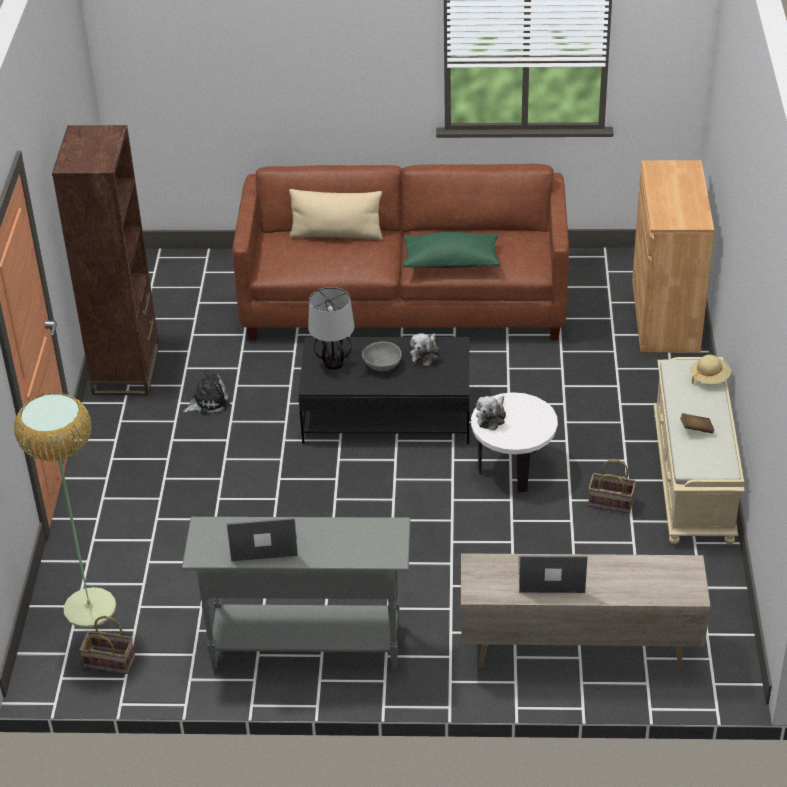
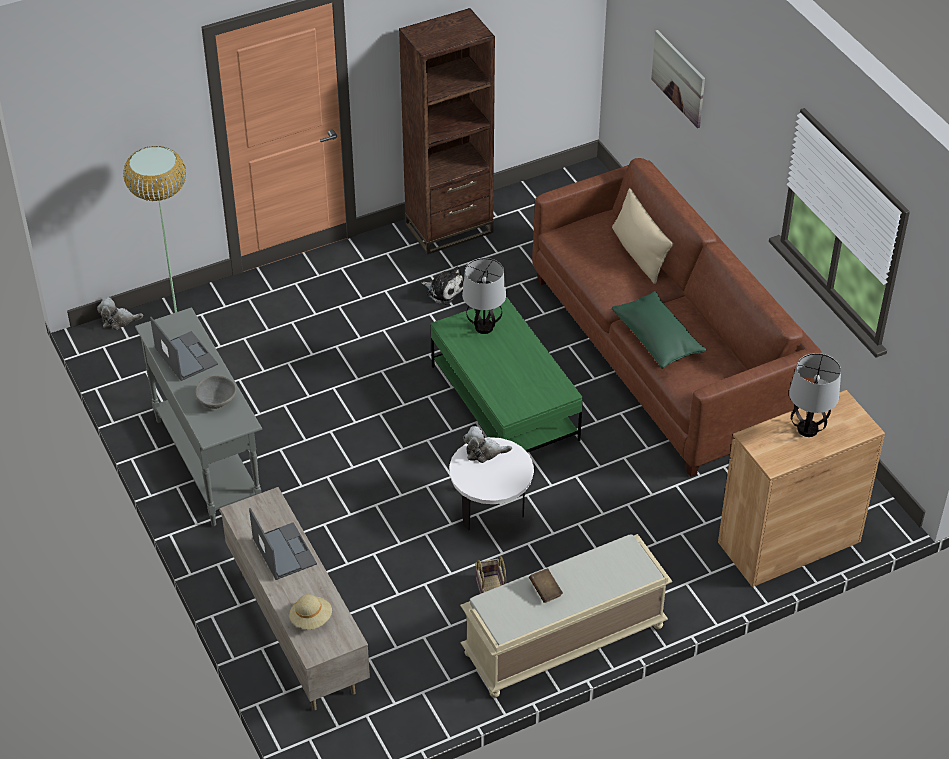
camera: 60 degrees right, 5 degrees up
basket [79,616,135,674] -> none
black coffee table [298,337,469,444] -> green coffee table [431,297,583,452]
grey bowl [362,341,402,371] -> grey bowl moved to [195,376,236,409]
plush toy [410,333,439,366] -> plush toy moved to [97,297,143,330]
beige hat [690,355,731,385] -> beige hat moved to [289,594,332,629]
none -> picture [651,30,705,128]
none -> table lamp [789,353,841,437]

